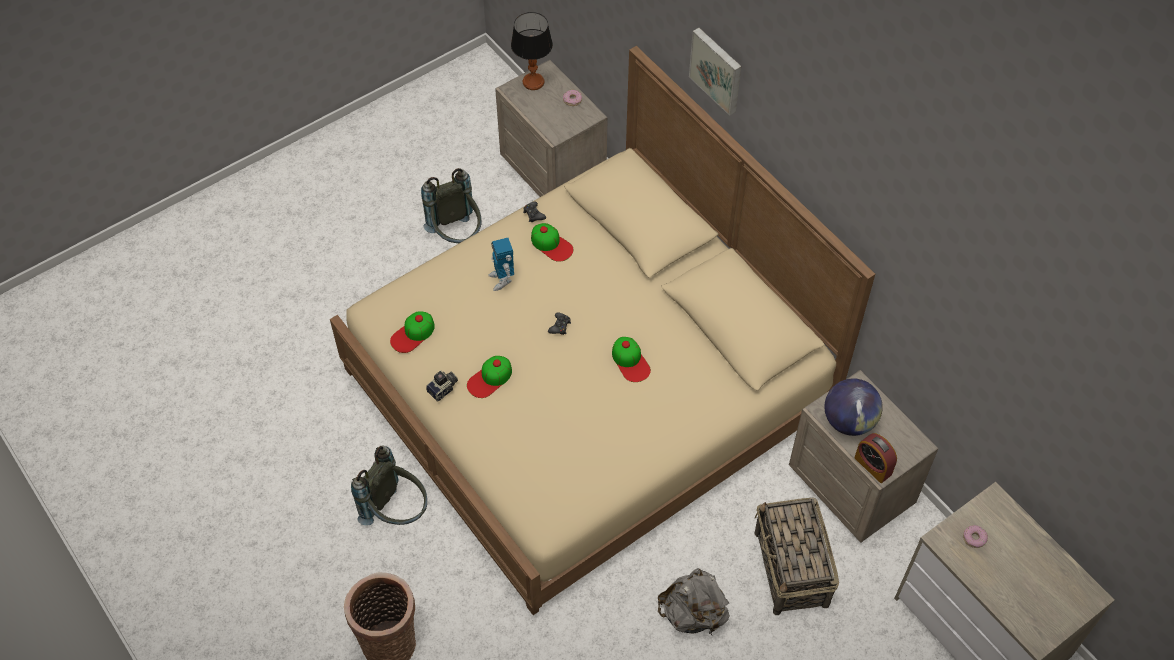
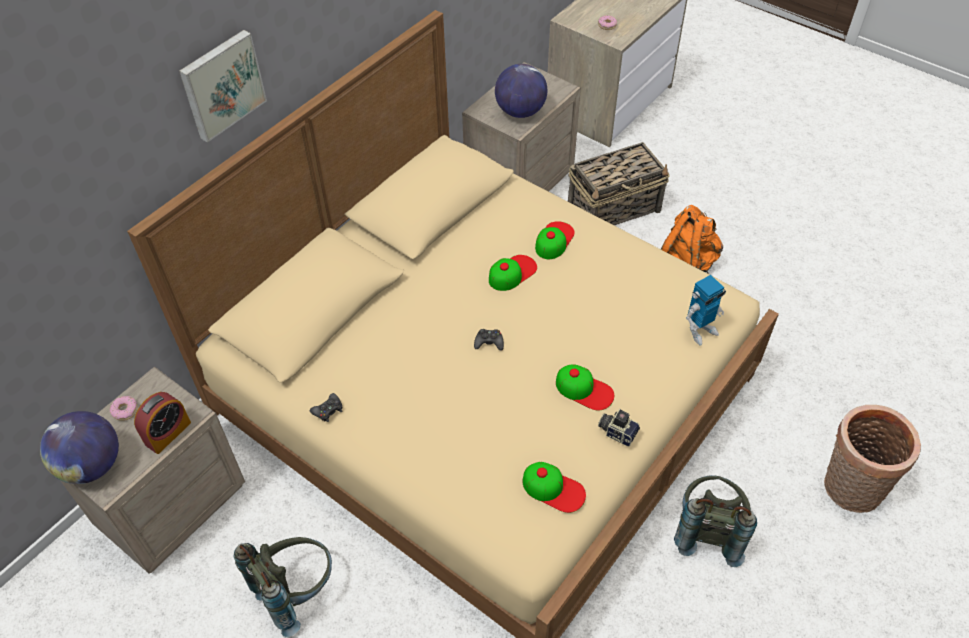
camera: 105 degrees left, 5 degrees down
toy robot [488,238,514,291] -> toy robot moved to [686,275,726,346]
table lamp [511,12,553,90] -> globe [40,411,119,484]
cap [531,223,573,262] -> cap moved to [535,221,575,259]
grey backpack [658,568,730,635] -> orange backpack [661,205,723,274]
alarm clock [854,433,897,483] -> alarm clock moved to [134,392,191,454]

